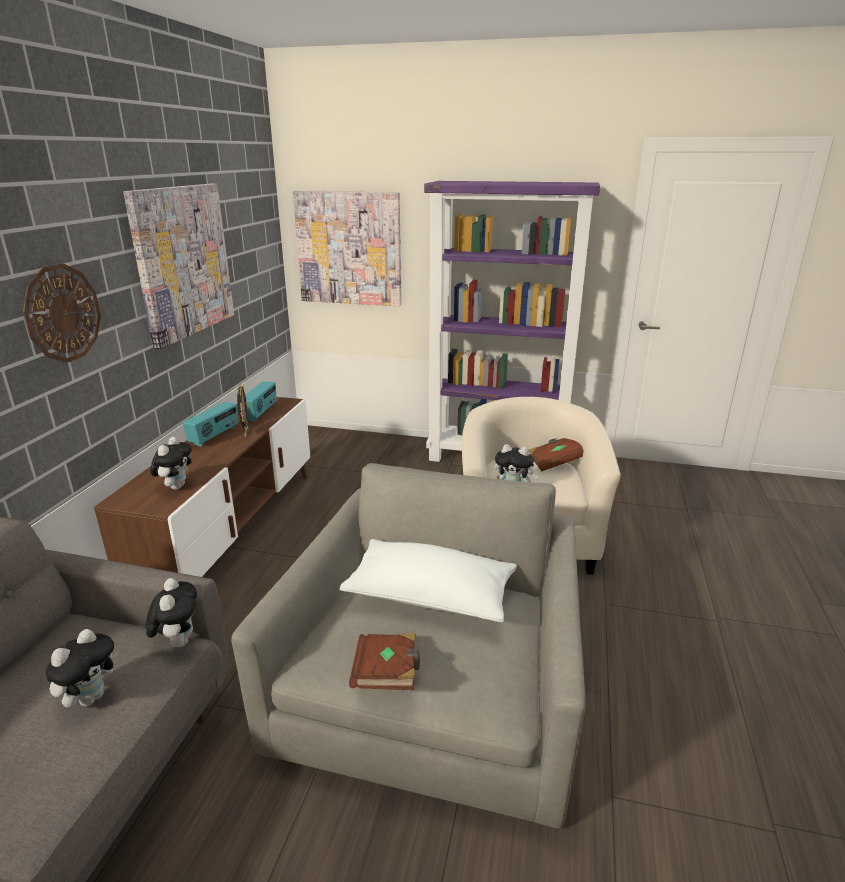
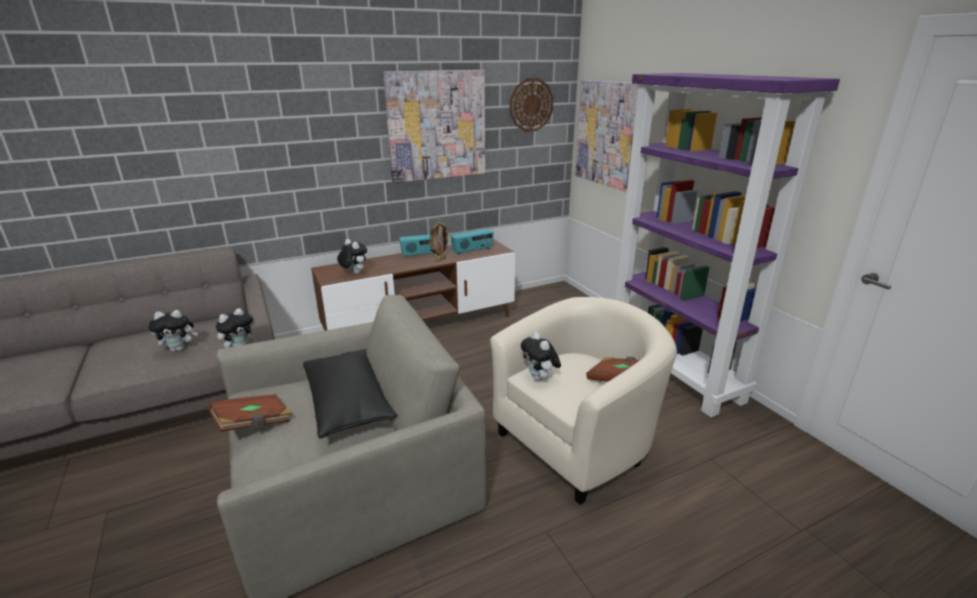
camera: 50 degrees right, 0 degrees up
wall clock [23,263,101,363] -> wall clock moved to [510,78,553,132]
plush toy [150,437,192,490] -> plush toy turned 105 degrees counterclockwise [337,239,367,274]
white pillow [340,539,517,623] -> black pillow [303,349,397,439]

